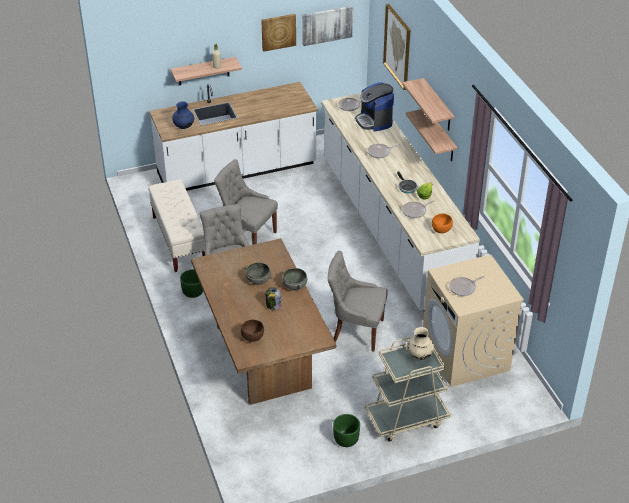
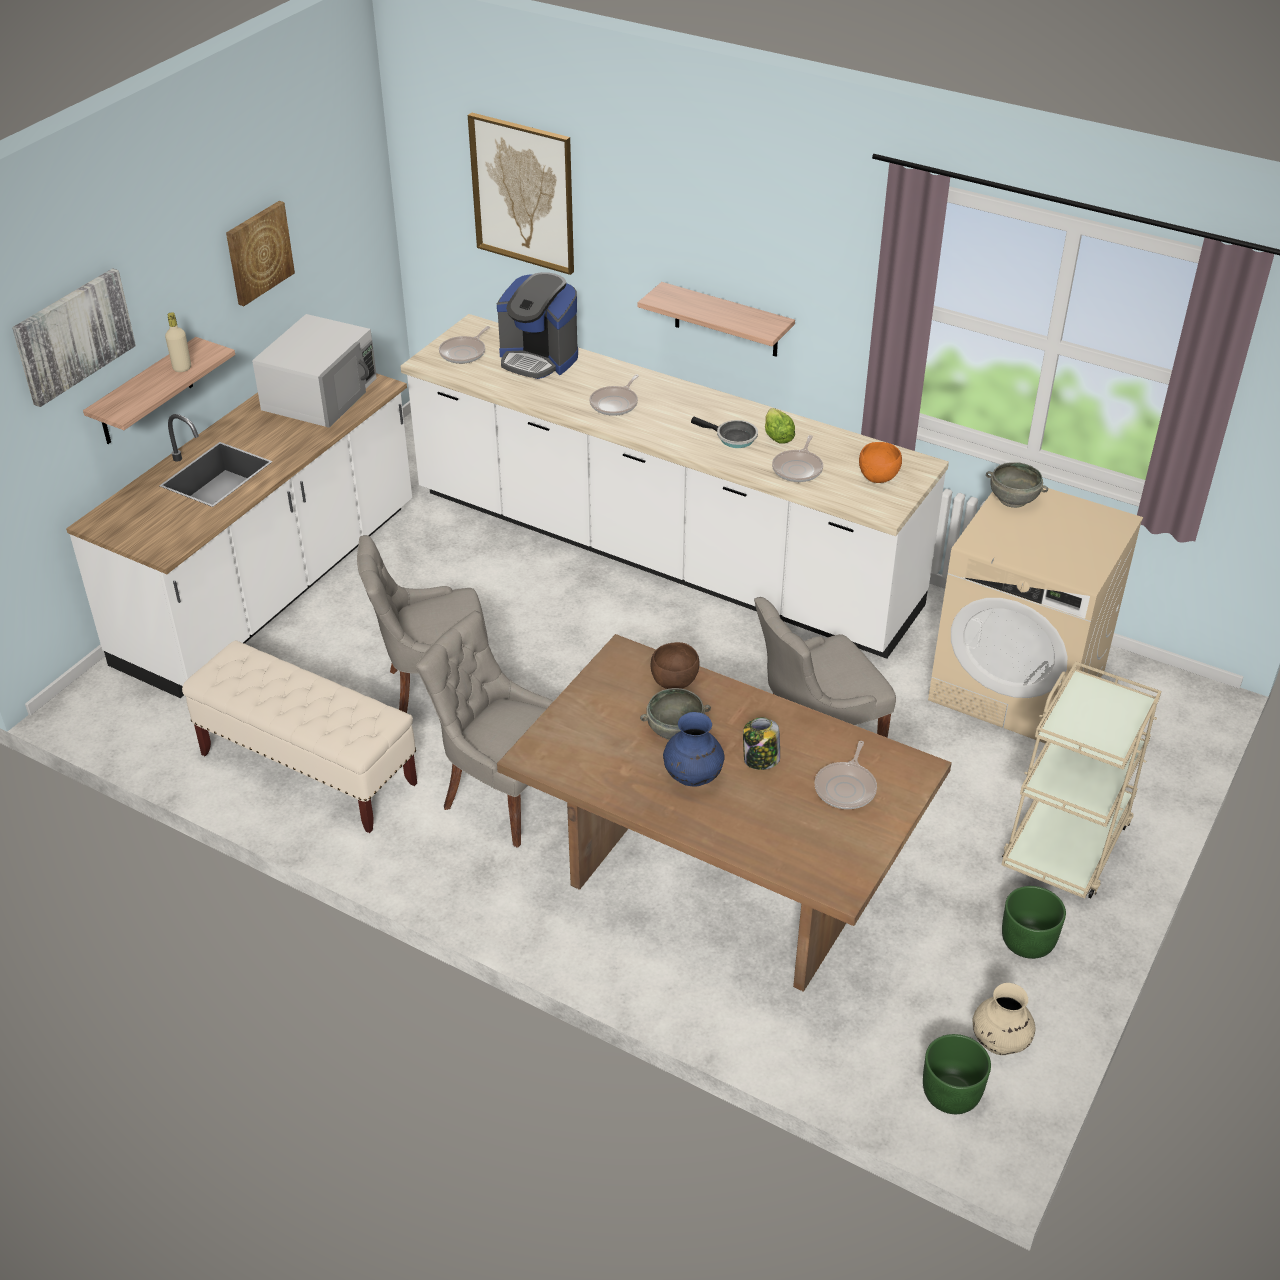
camera: 40 degrees left, 0 degrees up
blue vase [172,101,194,129] -> blue vase moved to [663,712,724,787]
green planter [180,269,203,298] -> green planter moved to [923,1034,991,1114]
brown bowl [241,320,264,342] -> brown bowl moved to [651,642,699,689]
grey bowl [282,268,307,291] -> grey bowl moved to [986,462,1048,508]
picture [302,6,353,46] -> picture moved to [12,268,136,407]
shelf [402,78,454,131] -> none
beige vase [407,327,434,360] -> beige vase moved to [972,983,1036,1055]
frying pan [449,276,485,296] -> frying pan moved to [815,741,877,809]
none -> white microwave [252,314,377,428]

